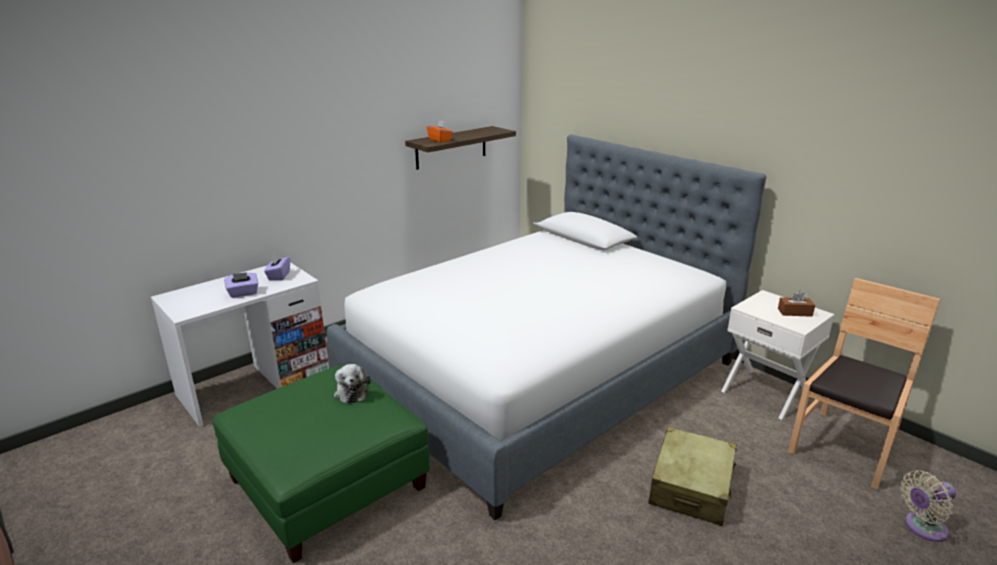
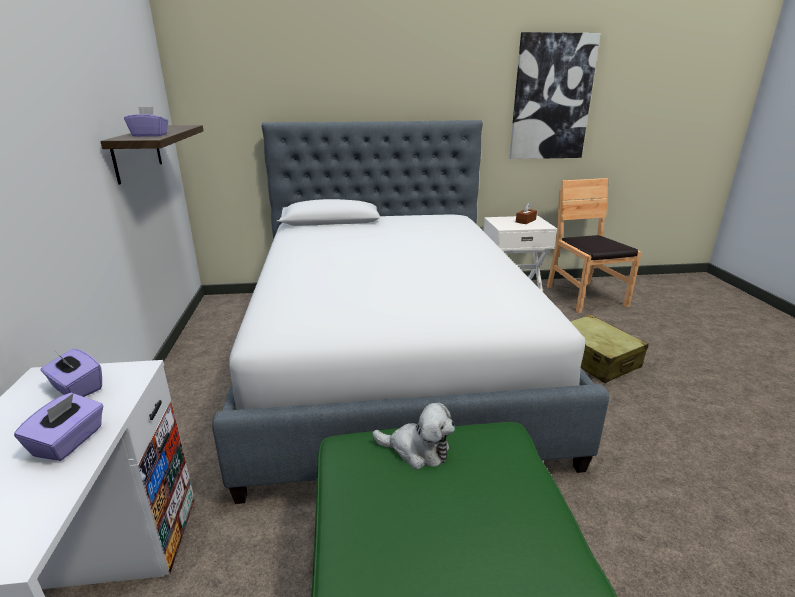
camera: 55 degrees left, 0 degrees up
orange tissue box [427,120,453,142] -> purple tissue box [124,107,168,137]
beige fan [900,470,956,542] -> none
none -> picture [509,32,601,159]

